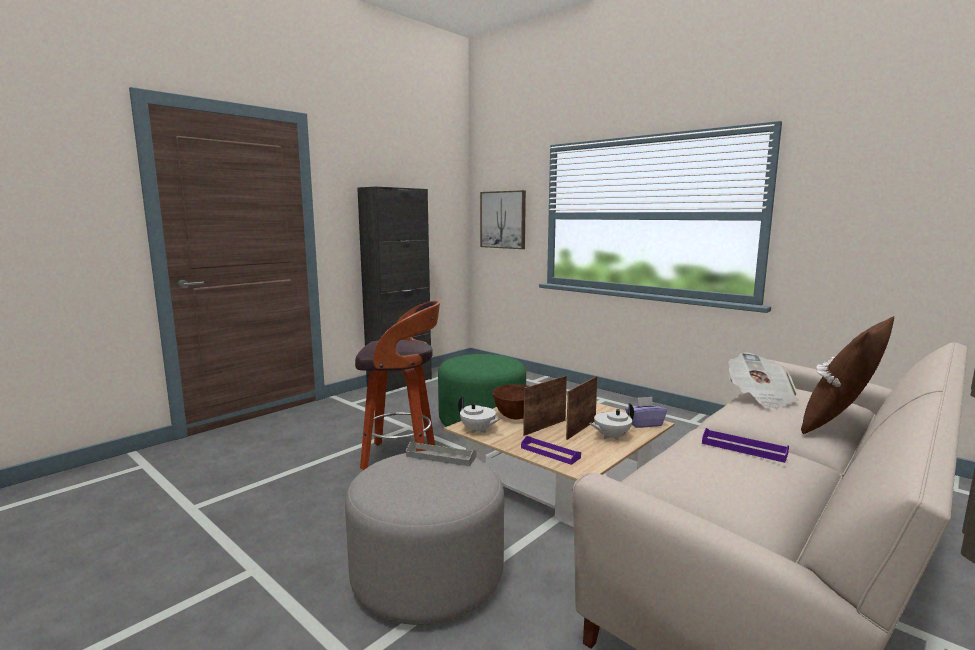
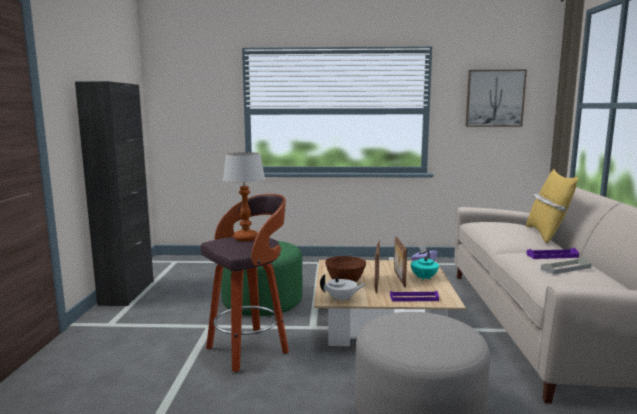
camera: 40 degrees left, 0 degrees up
grey tray [406,441,477,466] -> grey tray moved to [541,257,592,274]
picture [480,190,526,249] -> picture moved to [465,70,527,127]
white teapot [589,403,634,440] -> turquoise teapot [411,251,439,281]
newspaper [728,352,799,409] -> none
brown pillow [801,316,894,434] -> yellow pillow [526,169,579,243]
none -> table lamp [223,152,265,241]

